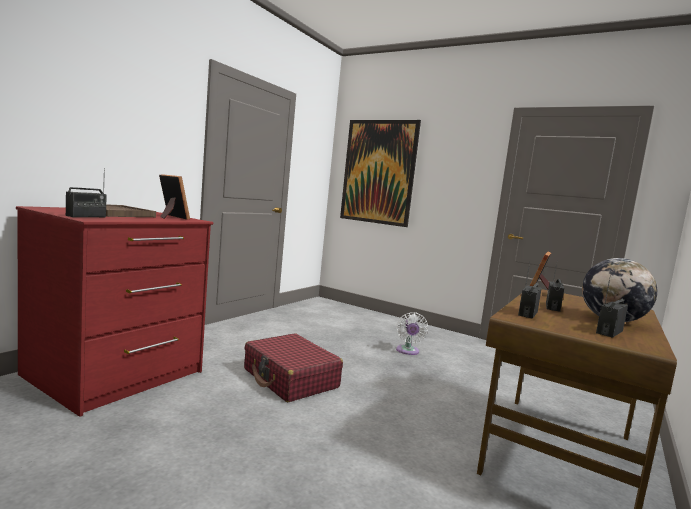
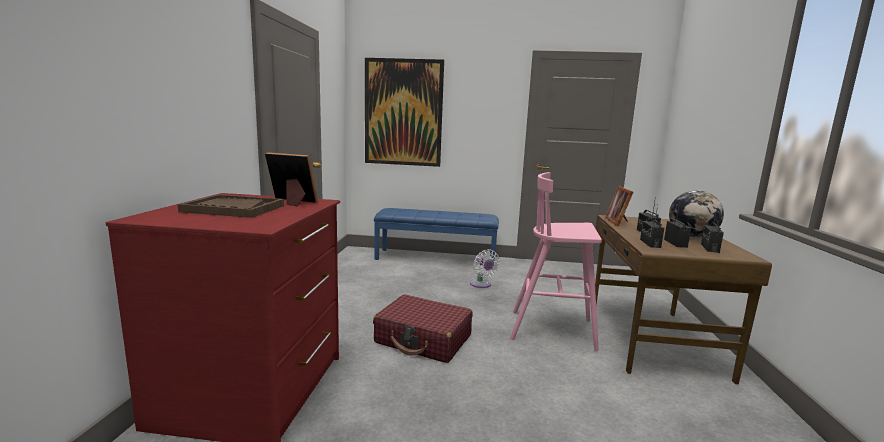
camera: 25 degrees left, 5 degrees up
radio [66,168,107,217] -> radio moved to [664,203,691,248]
none -> blue bench [374,208,499,261]
none -> pink stool [510,172,602,351]

